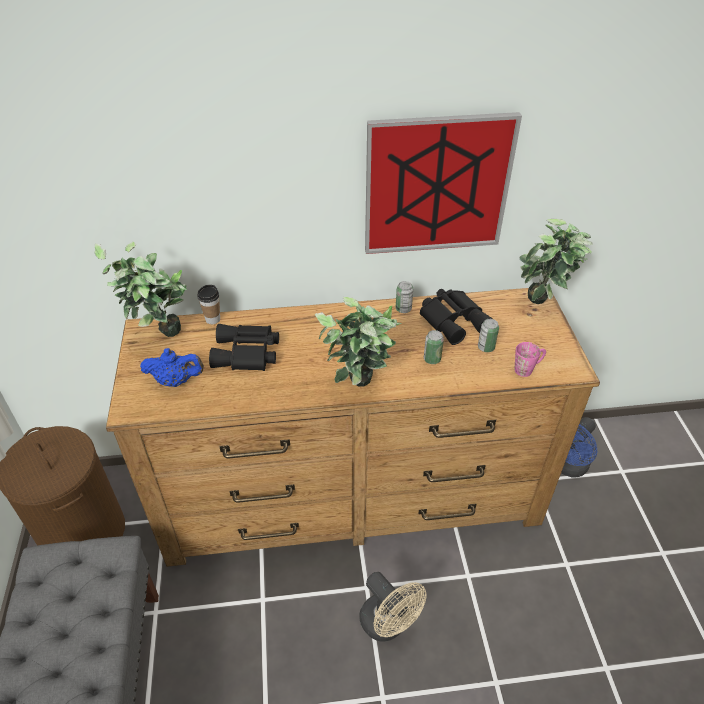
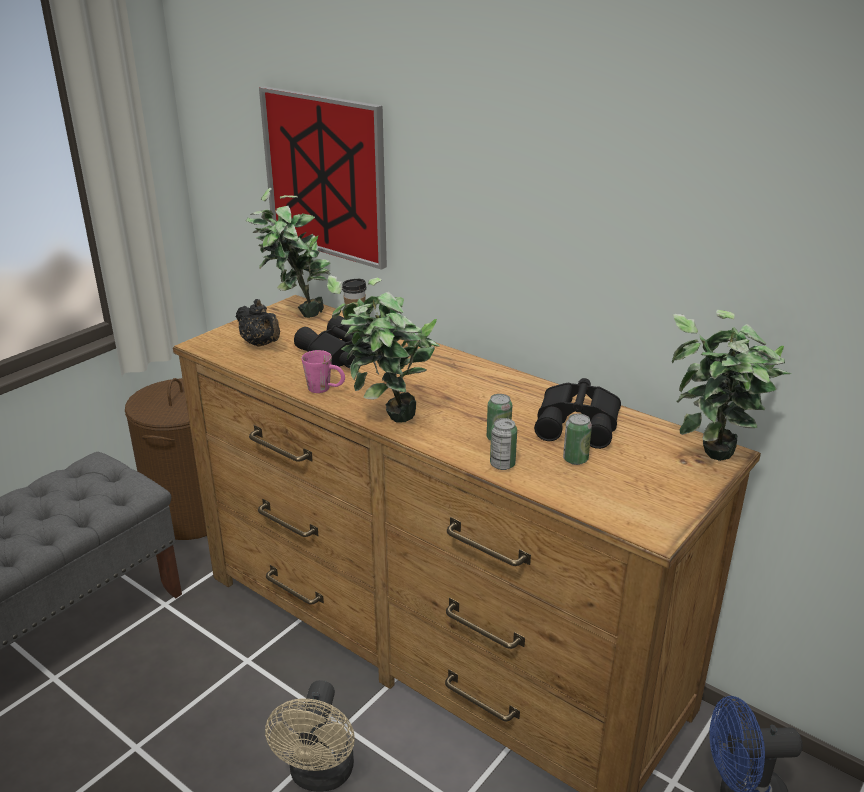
camera: 45 degrees right, 15 degrees down
blue teapot [140,348,204,387] -> black teapot [236,299,280,347]
picture [365,112,522,254] -> picture moved to [259,86,387,270]
can [396,281,413,313] -> can moved to [490,418,517,470]
pink mug [514,342,546,377] -> pink mug moved to [301,350,345,393]

